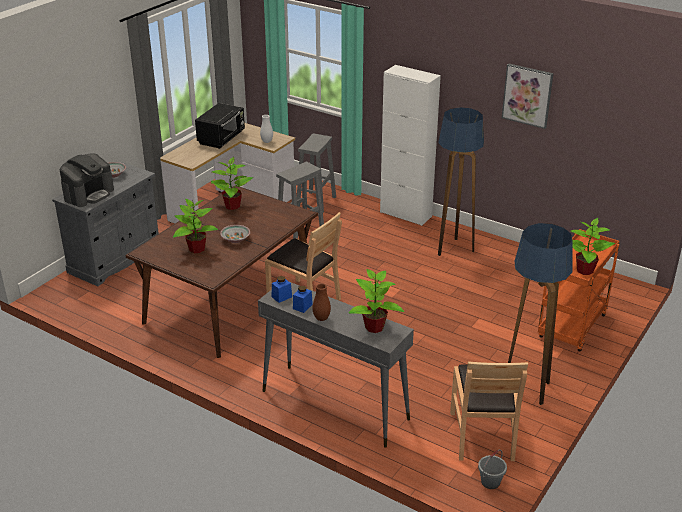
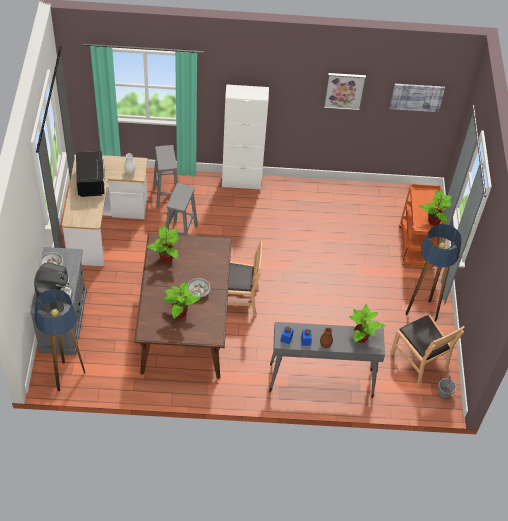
camera: 35 degrees left, 20 degrees up
floor lamp [438,107,484,256] -> floor lamp moved to [35,289,85,391]
none -> picture [390,84,445,112]

